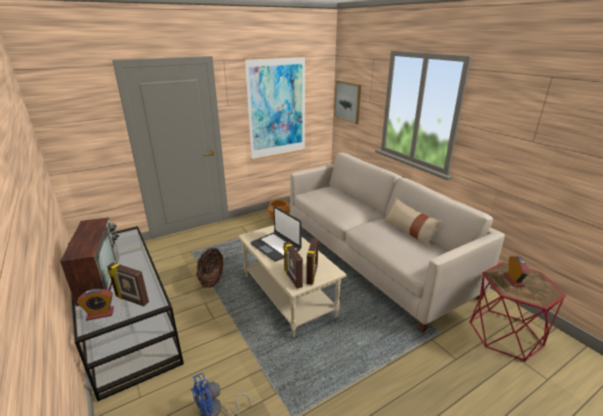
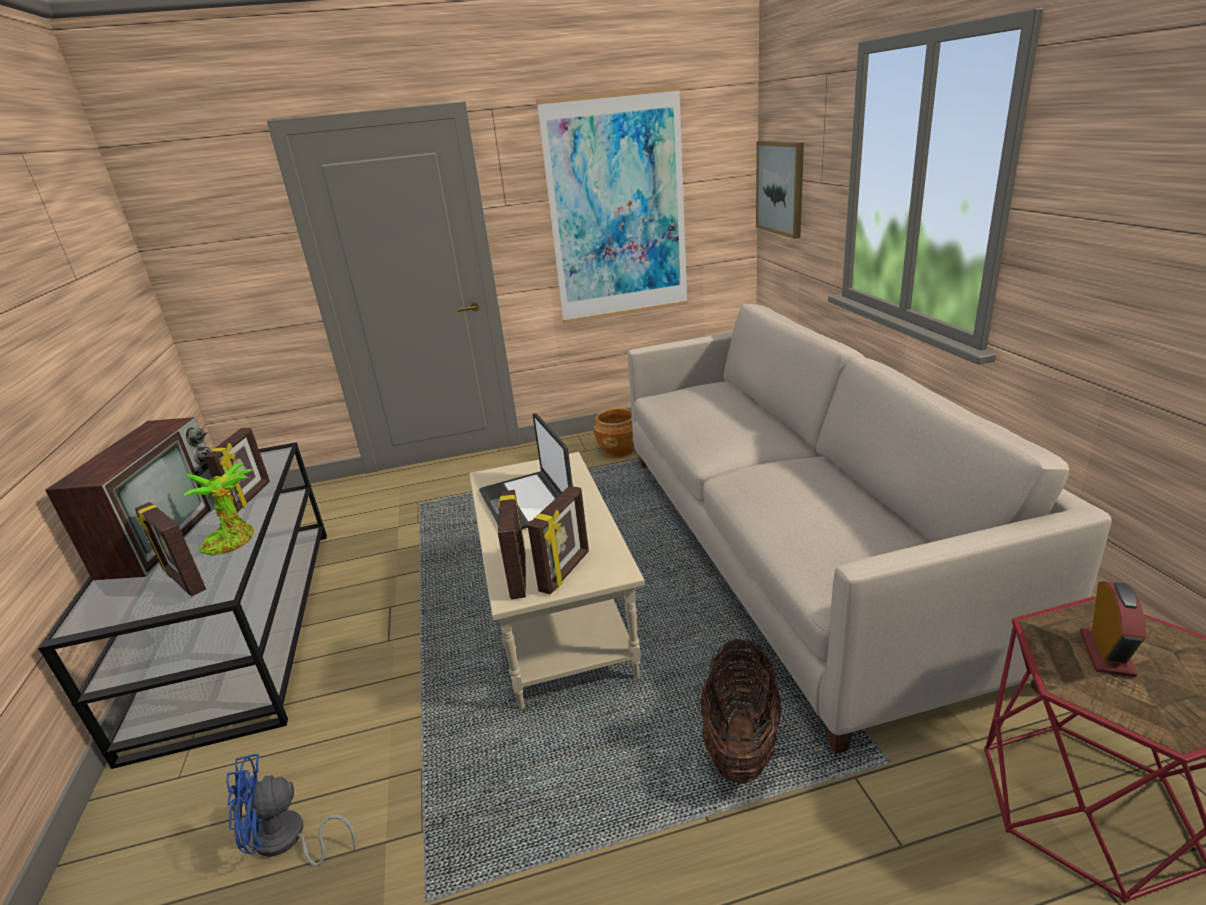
camera: 20 degrees right, 0 degrees up
alarm clock [77,289,114,321] -> none
basket [197,248,223,288] -> basket moved to [700,639,782,784]
beige pillow [384,198,442,247] -> none
none -> potted plant [184,463,254,556]
none -> picture frame [204,428,270,512]

